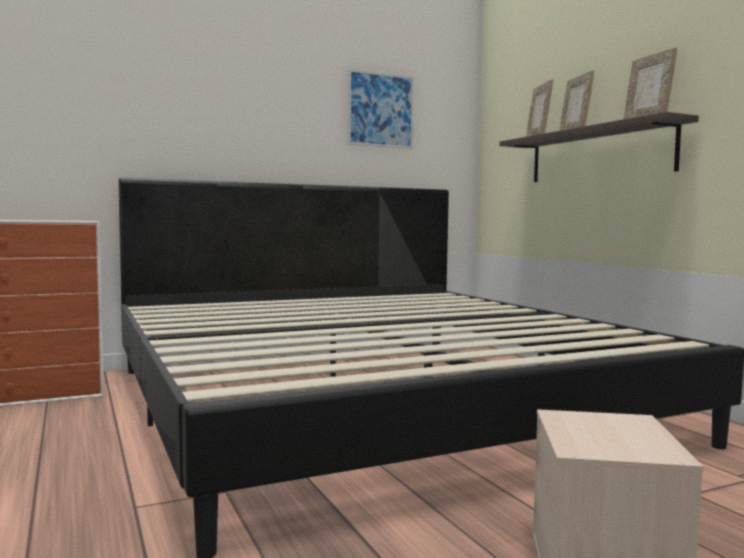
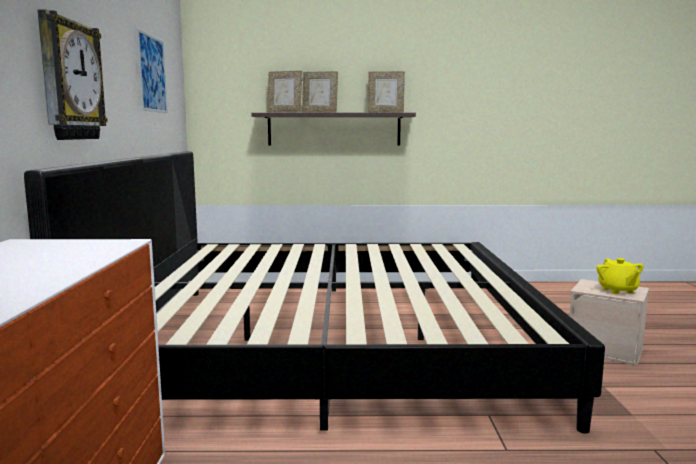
camera: 65 degrees left, 5 degrees up
none -> wall clock [38,9,108,140]
none -> yellow teapot [596,258,644,294]

